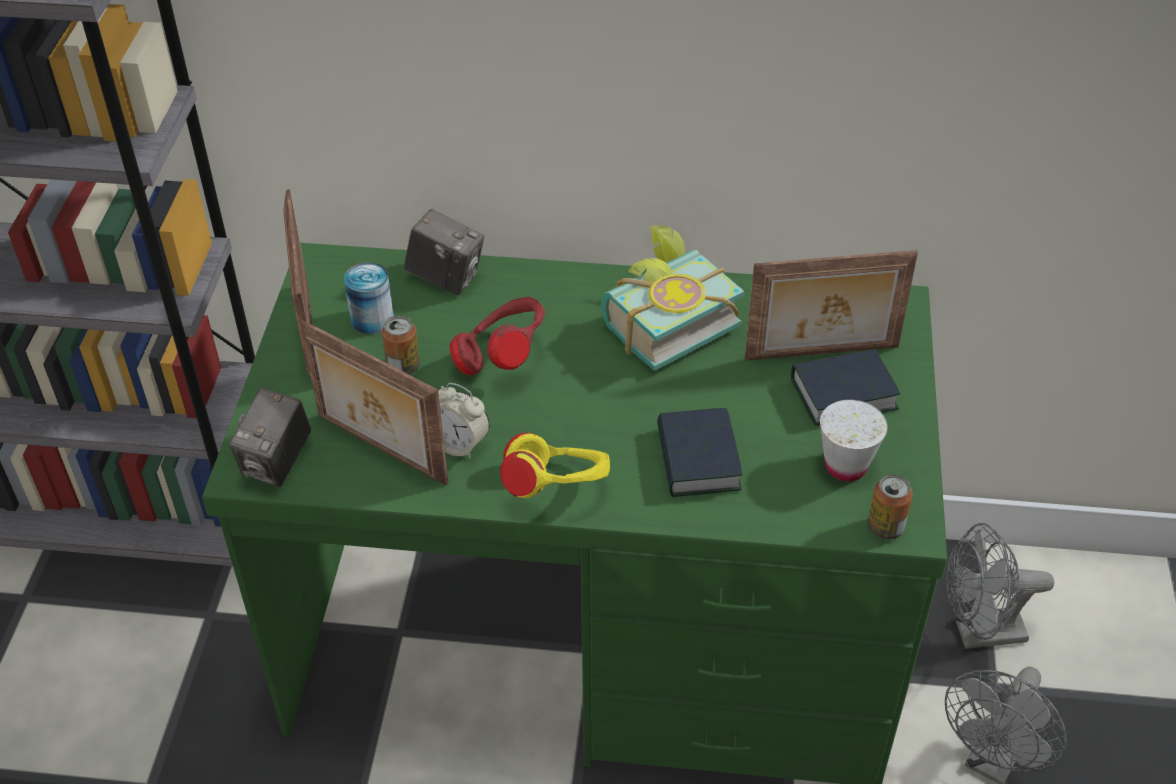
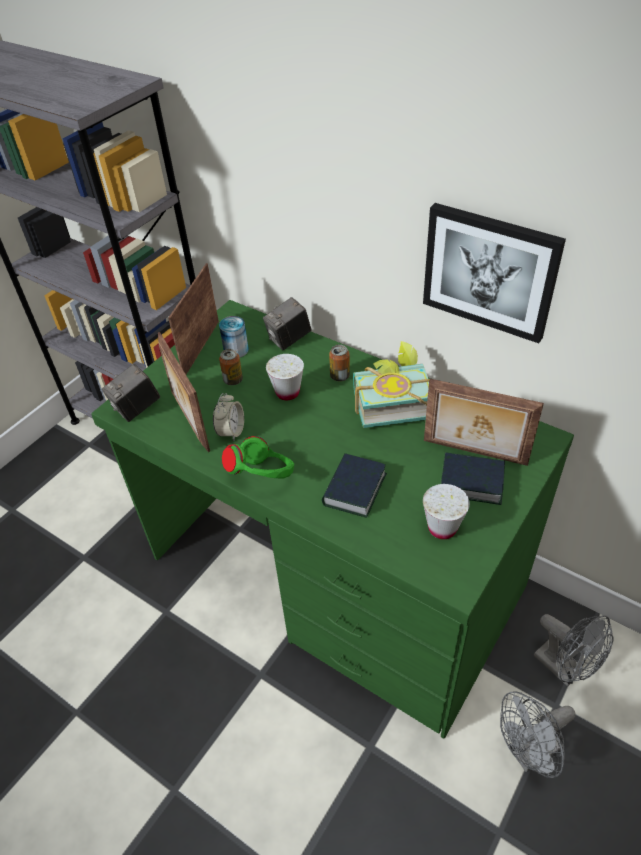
camera: 30 degrees right, 0 degrees up
camera [404,209,484,295] -> camera turned 90 degrees clockwise [263,297,312,350]
alarm clock [438,383,490,459] -> alarm clock turned 135 degrees counterclockwise [213,393,244,441]
red headphones [450,297,545,375] -> white cup [266,354,304,400]
yellow headphones [500,432,610,499] -> green headphones [222,436,294,479]
can [867,474,913,540] -> can moved to [329,344,350,381]
grey fan [946,523,1054,649] -> grey fan turned 150 degrees counterclockwise [534,614,614,687]
none -> picture [423,203,566,343]

